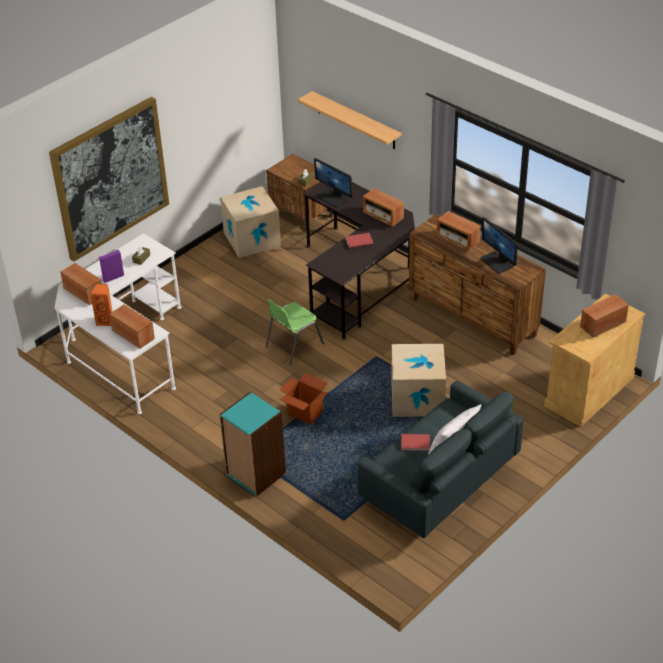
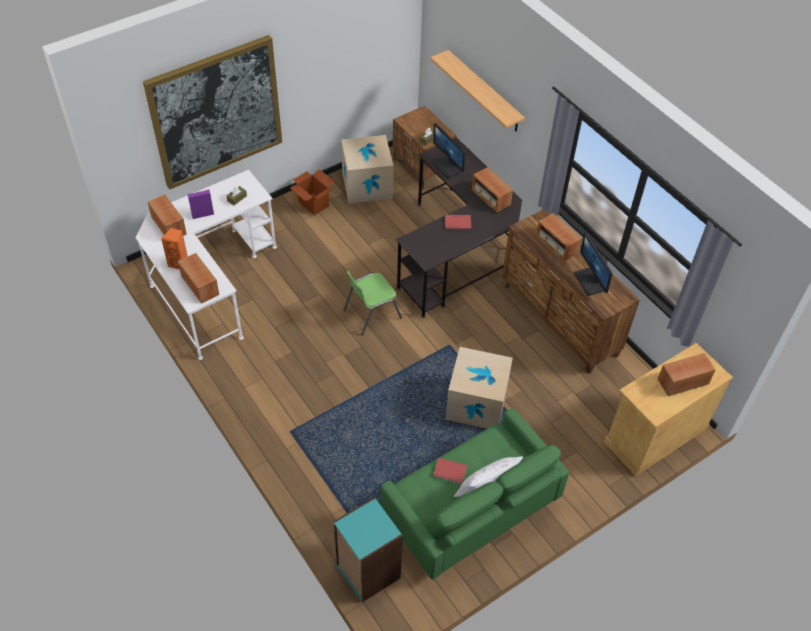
camera: 10 degrees right, 10 degrees up
turquoise bookcase [219,392,286,497] -> turquoise bookcase moved to [333,497,403,603]
cardboard box [280,373,329,425] -> cardboard box moved to [290,169,335,215]
grey sofa [357,380,524,538] -> green sofa [380,408,569,580]

